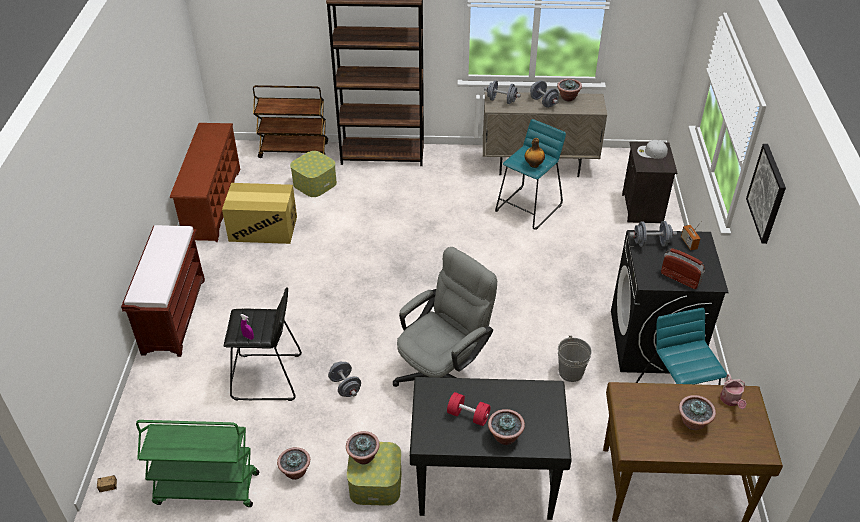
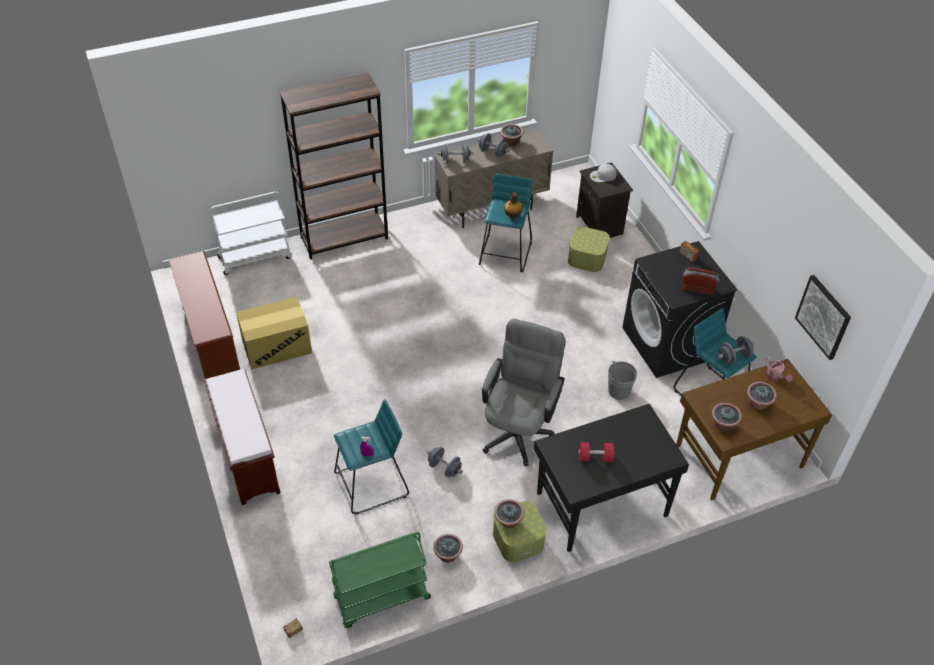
camera: 25 degrees left, 5 degrees up
black stool [224,287,302,401] -> turquoise stool [334,399,409,515]
brown cart [253,85,328,158] -> white cart [211,191,292,275]
storage box [290,151,337,197] -> storage box moved to [568,227,610,272]
potted plant [488,409,525,445] -> potted plant moved to [712,403,742,431]
grey dumbbell [629,221,677,247] -> grey dumbbell moved to [718,336,754,365]
picture [746,144,786,244] -> picture moved to [795,275,851,360]

